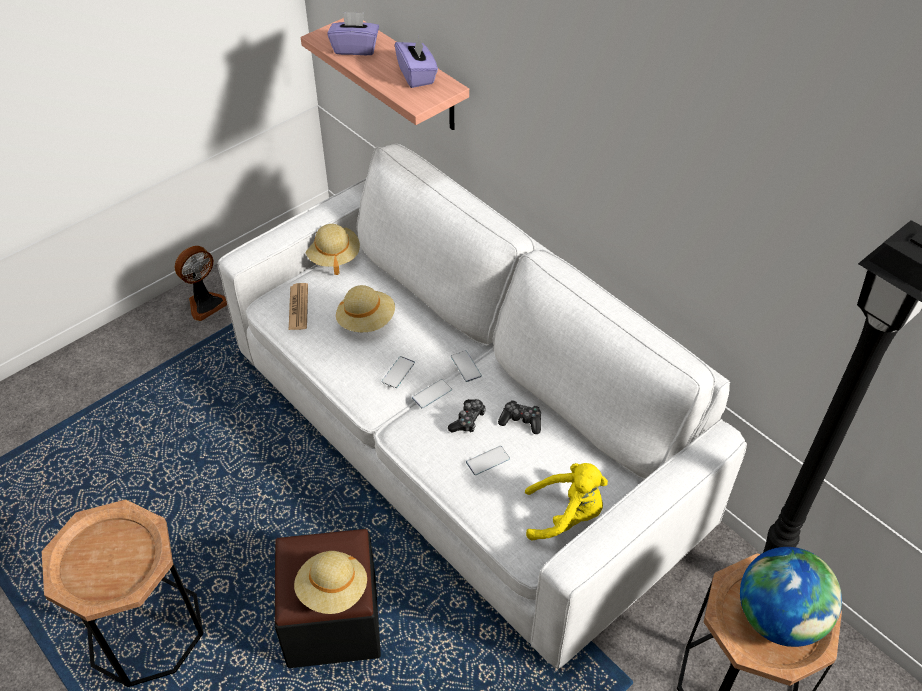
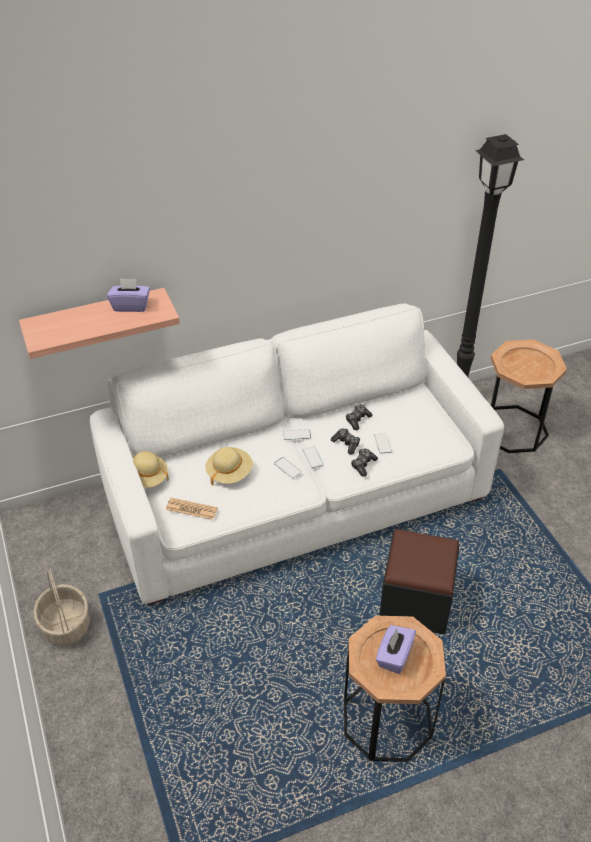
camera: 70 degrees left, 5 degrees down
fan [175,246,227,321] -> basket [34,569,90,646]
beige hat [294,551,367,614] -> none
purple tissue box [327,12,379,55] -> purple tissue box moved to [376,625,416,674]
yellow plush toy [525,463,608,540] -> none
globe [740,547,842,647] -> none
none -> game controller [351,449,378,477]

